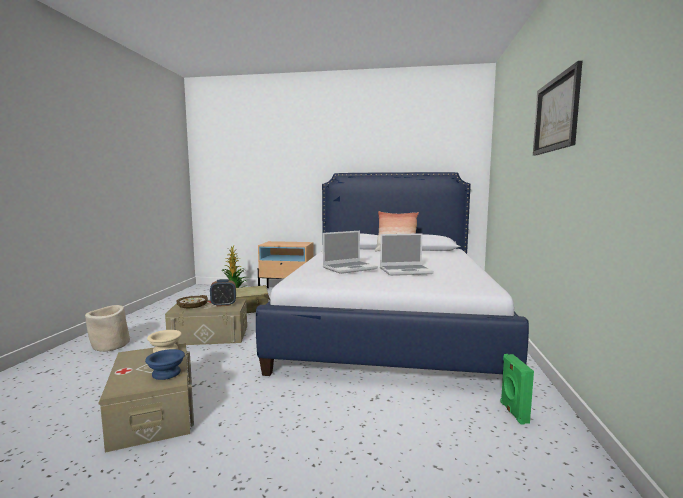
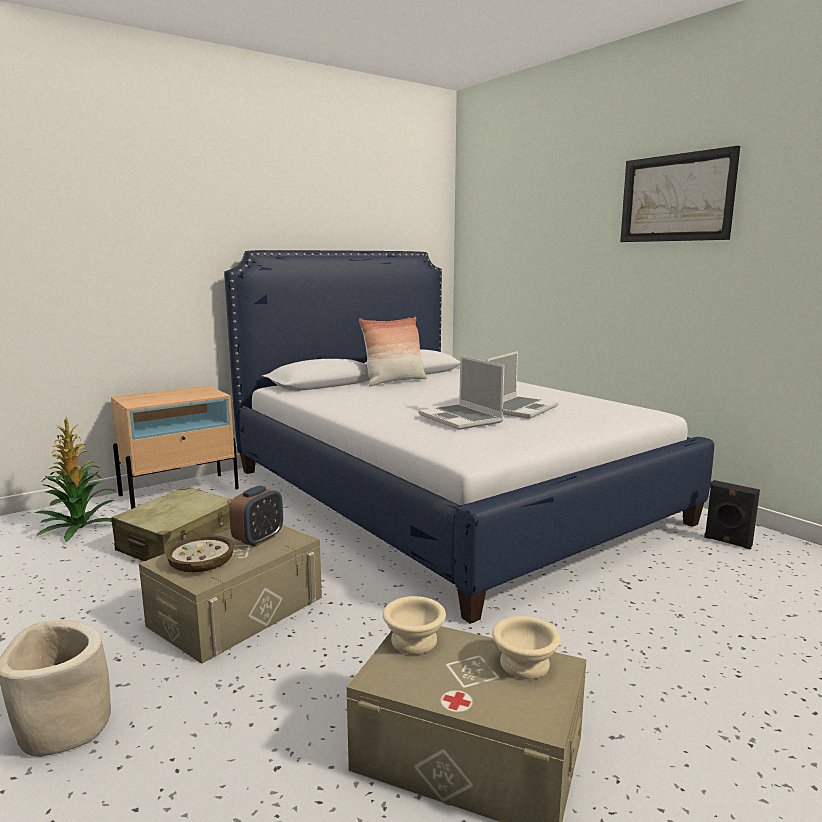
camera: 45 degrees left, 5 degrees up
blue bowl [145,349,185,380] -> beige bowl [492,616,560,679]
laptop [323,231,378,274] -> laptop turned 135 degrees clockwise [418,356,504,430]
green speaker [500,354,534,425] -> black speaker [704,480,760,550]

